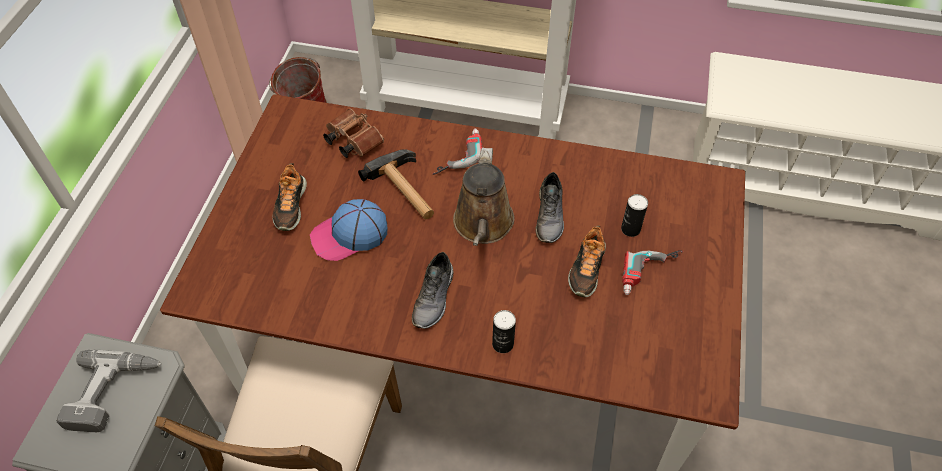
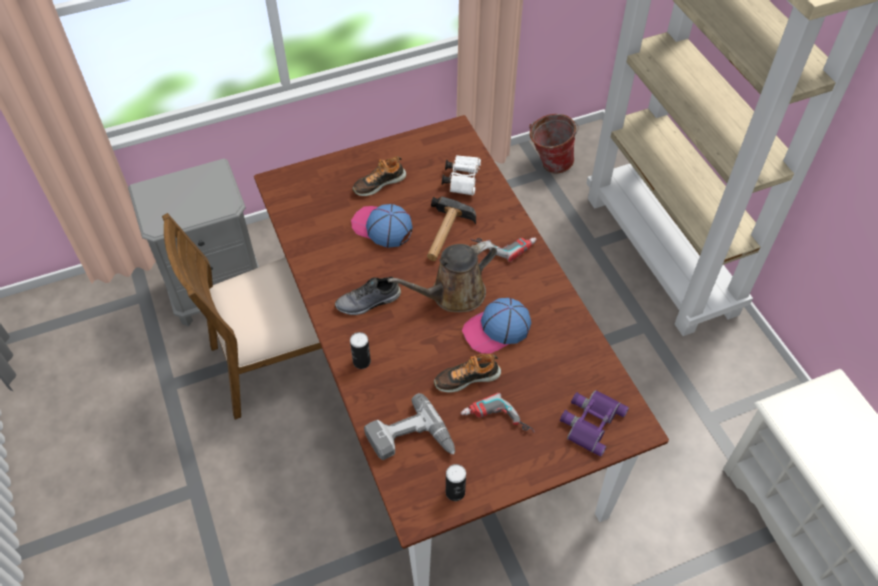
camera: 55 degrees right, 0 degrees up
power drill [57,350,161,432] -> power drill moved to [364,393,455,460]
brown binoculars [323,109,384,158] -> white binoculars [442,155,481,196]
grey shoe [535,172,564,243] -> cap [462,298,531,354]
can [621,194,648,237] -> can moved to [446,464,466,501]
none -> purple binoculars [560,390,629,457]

